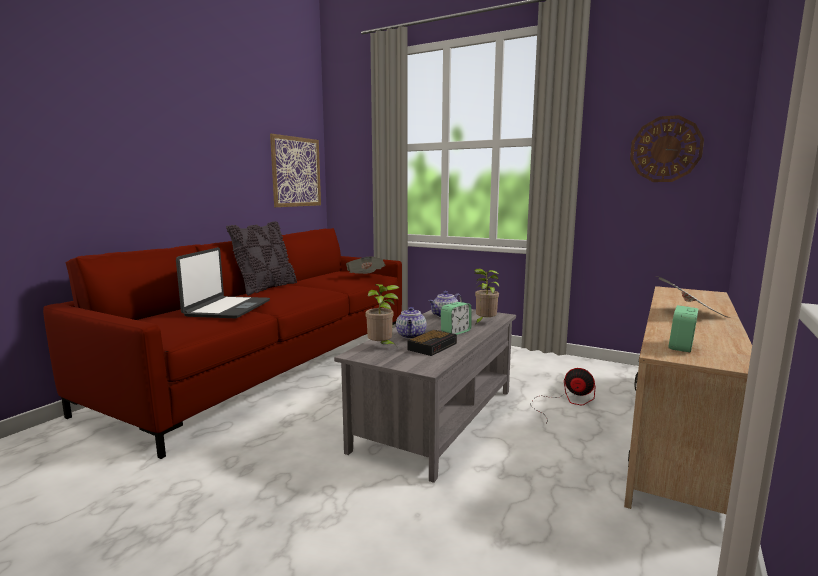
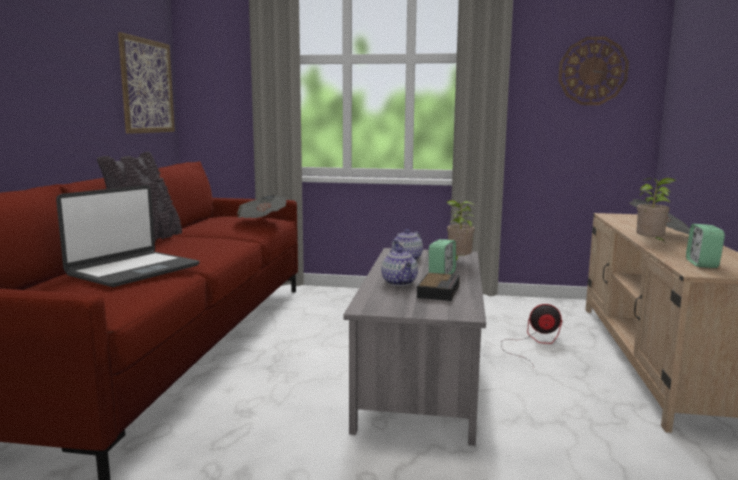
camera: 20 degrees left, 0 degrees up
laptop [176,247,270,318] -> laptop turned 45 degrees clockwise [56,185,200,287]
potted plant [365,284,399,348] -> potted plant moved to [637,178,676,242]

